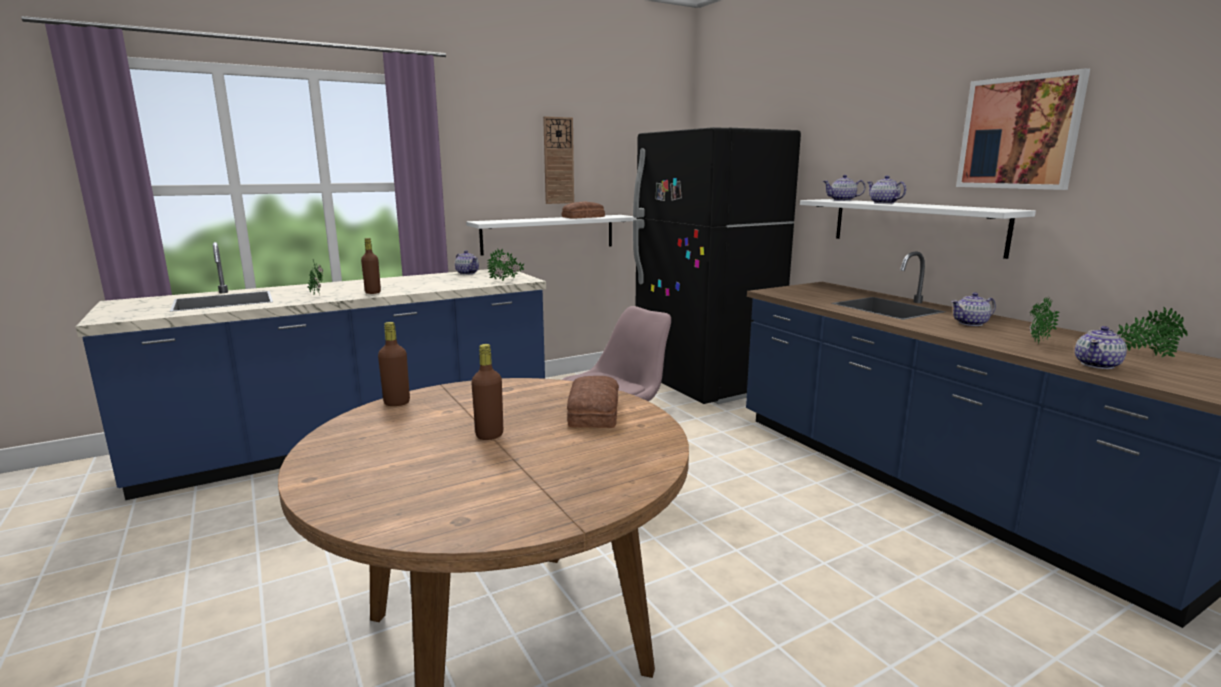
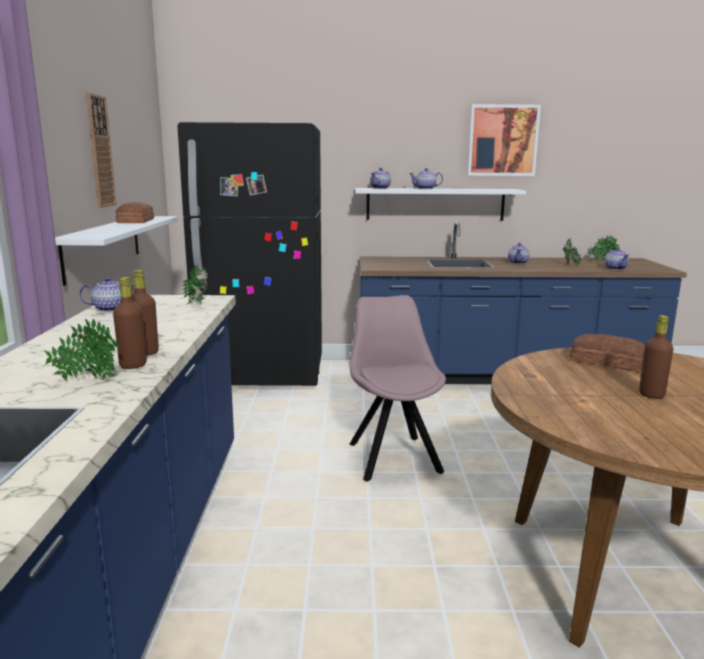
camera: 60 degrees left, 0 degrees up
brown bottle [378,322,410,406] -> brown bottle moved to [113,277,146,369]

